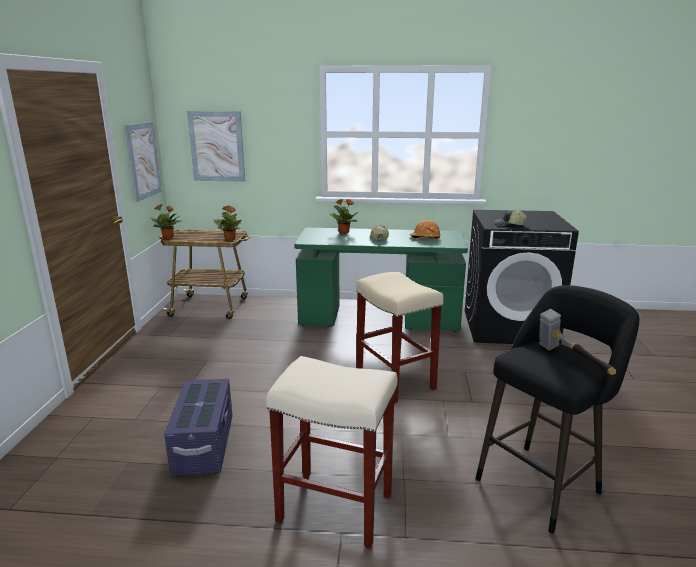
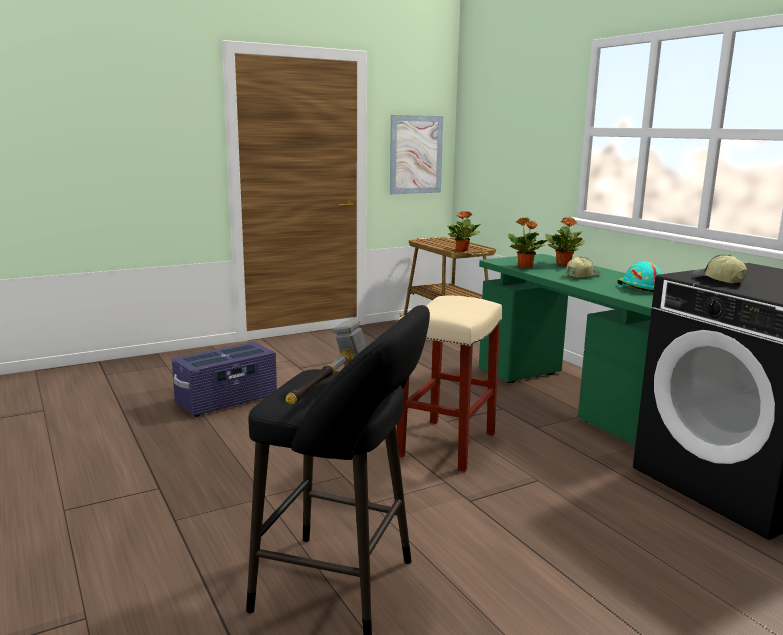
camera: 55 degrees right, 5 degrees down
potted plant [149,204,182,239] -> potted plant moved to [508,218,549,268]
picture [187,111,245,182] -> none
beige stool [266,356,397,549] -> none
orange hard hat [410,220,441,240] -> turquoise hard hat [617,261,662,292]

